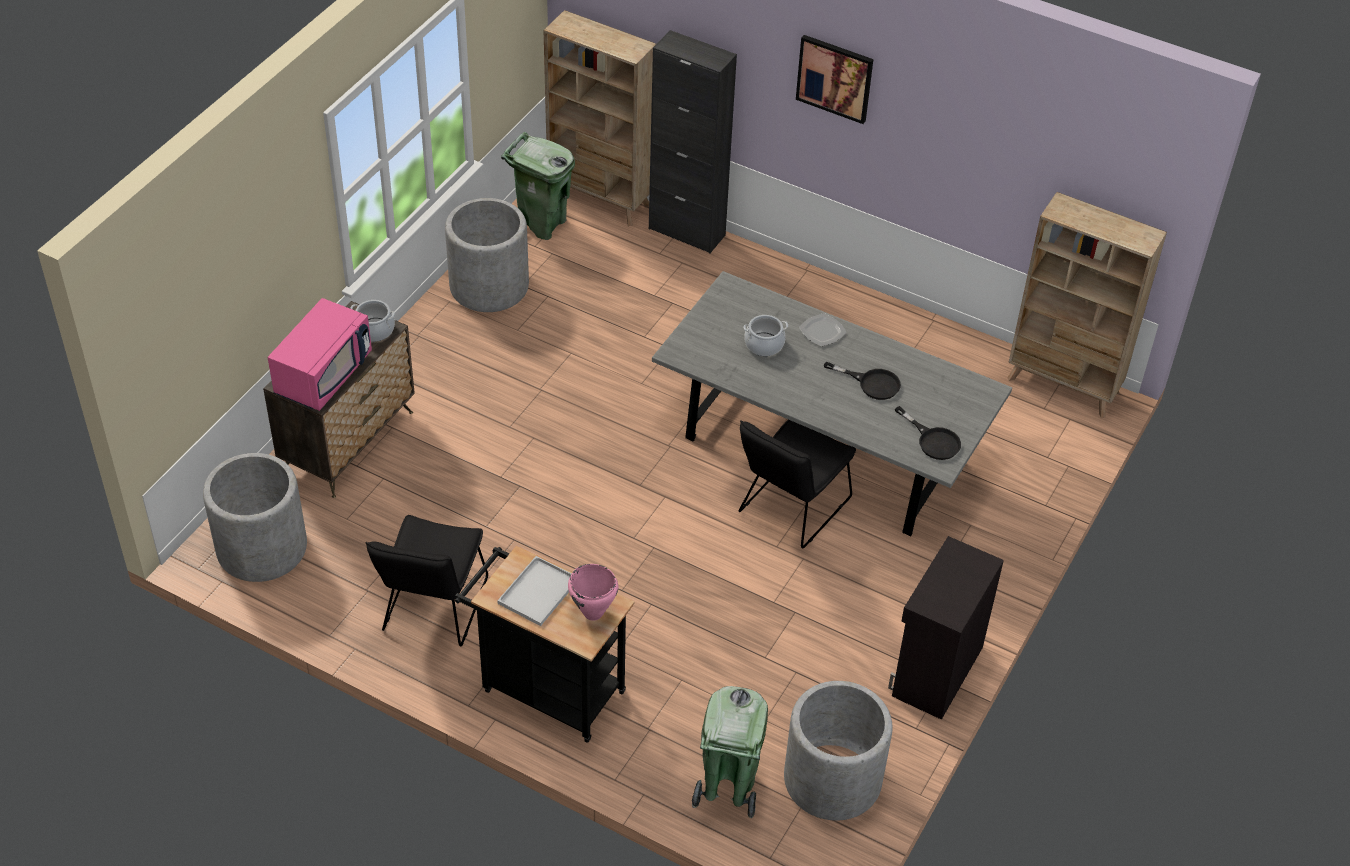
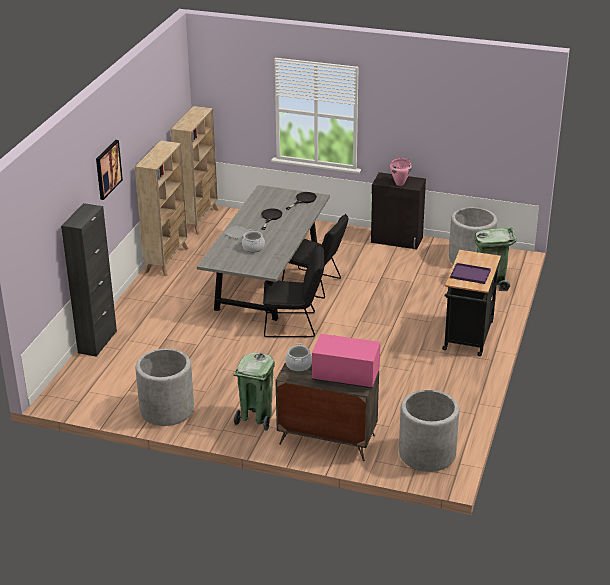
camera: 100 degrees left, 15 degrees down
black chair [366,515,488,646] -> black chair moved to [263,245,324,338]
white tray [497,556,571,626] -> purple tray [450,263,491,284]
green trash can [501,132,575,240] -> green trash can moved to [233,353,275,431]
beige bookcase [544,10,656,226] -> beige bookcase moved to [135,140,188,276]
pink cooking pot [568,564,618,621] -> pink cooking pot moved to [390,158,411,186]

